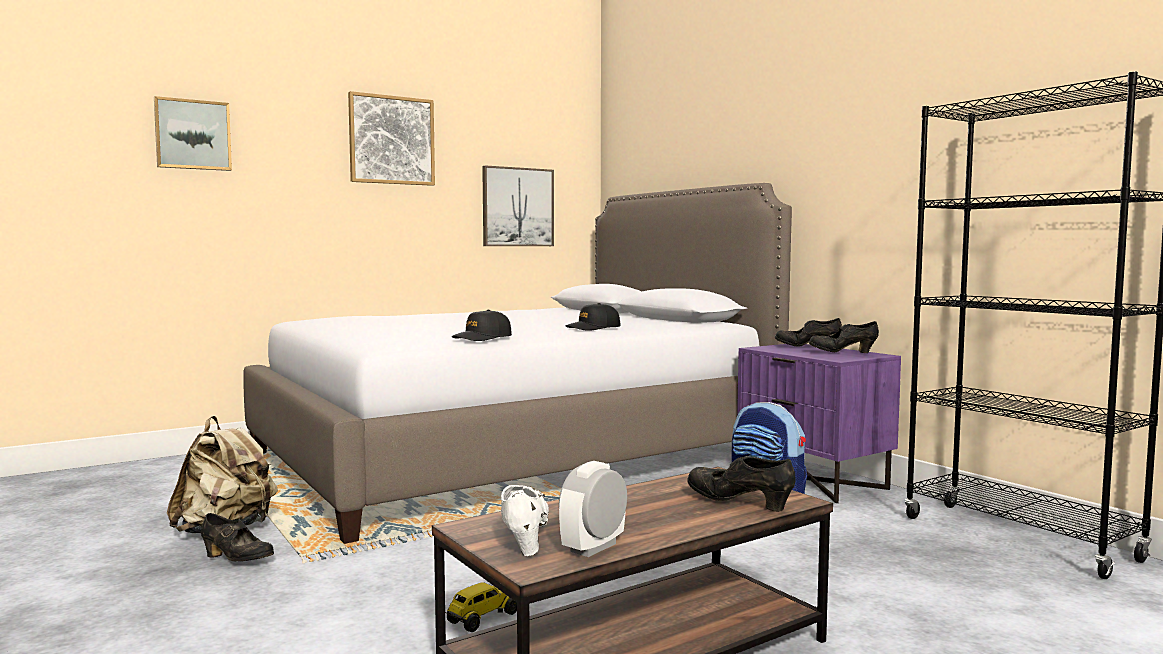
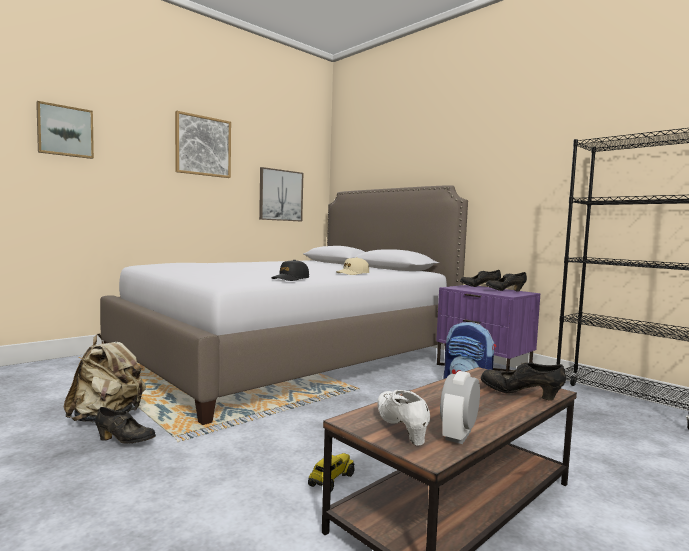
camera: 10 degrees left, 0 degrees up
black cap [566,303,621,331] -> beige cap [336,257,369,275]

